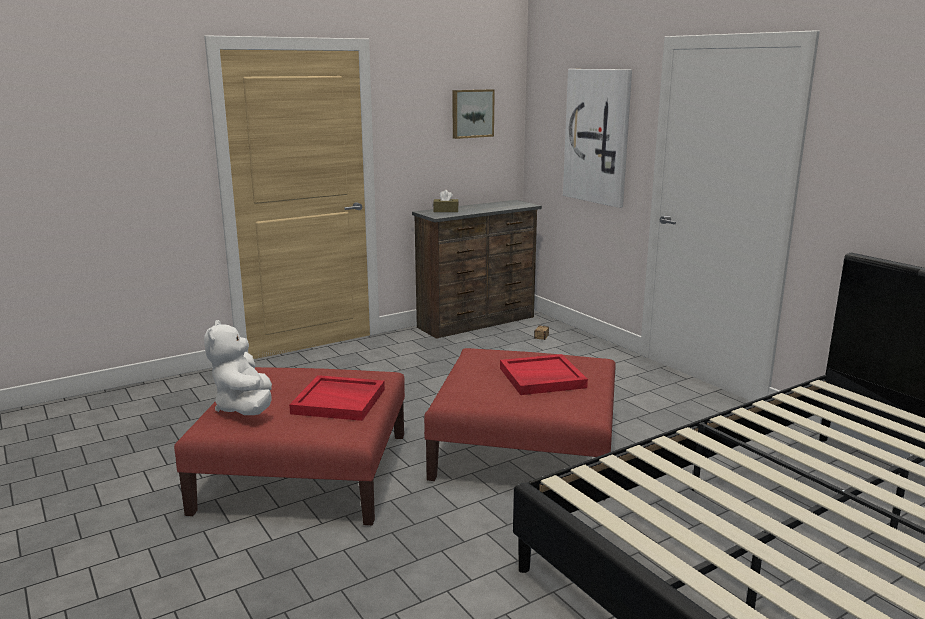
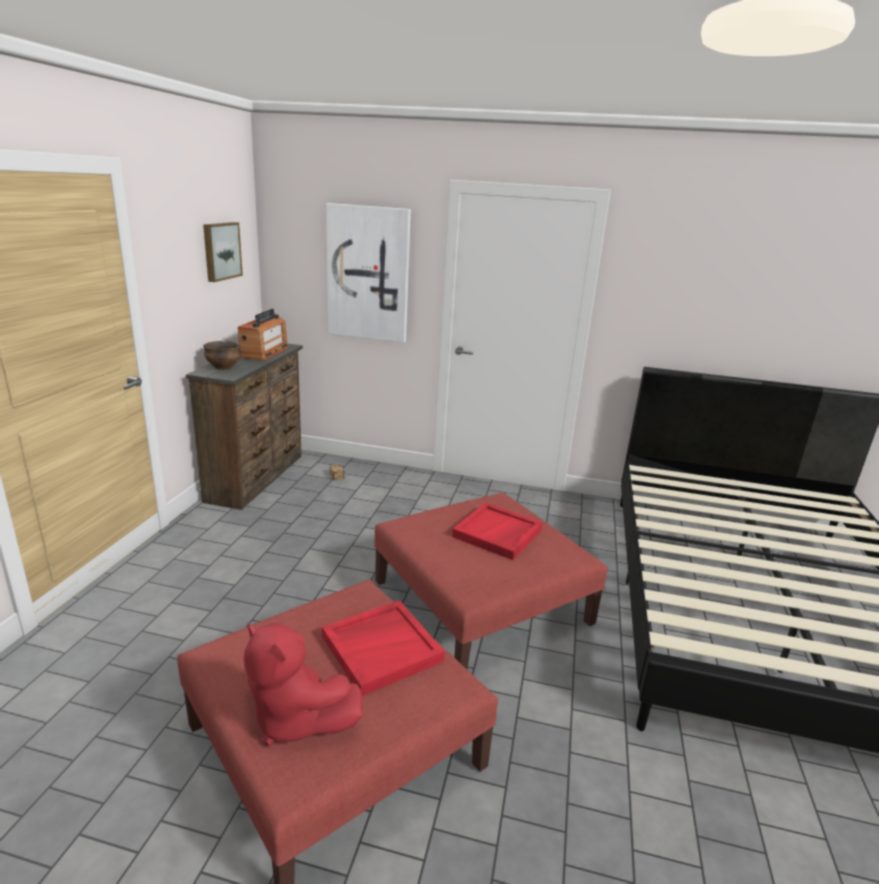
camera: 45 degrees left, 5 degrees up
white plush toy [204,320,272,415] -> red plush toy [244,623,363,746]
brown tissue box [433,190,459,212] -> bowl [203,341,242,370]
none -> radio [238,309,289,361]

